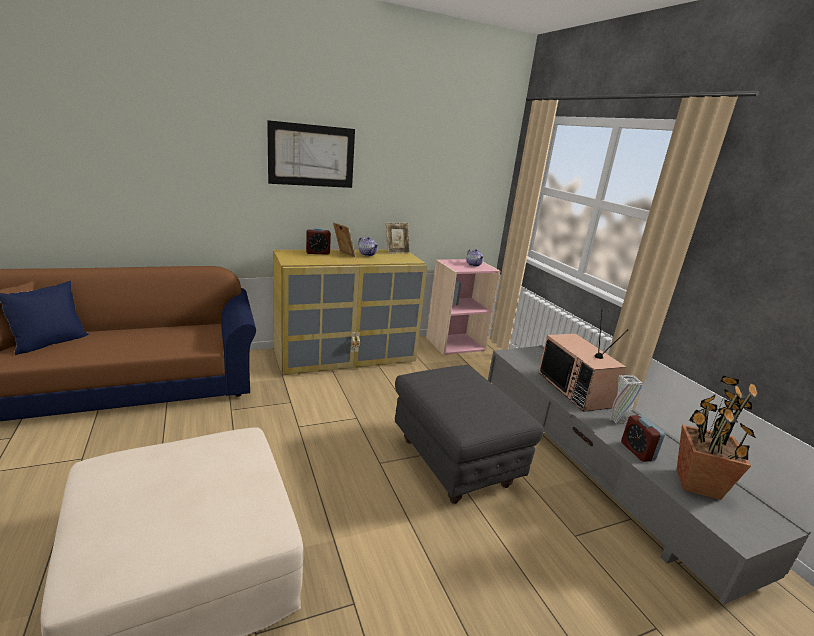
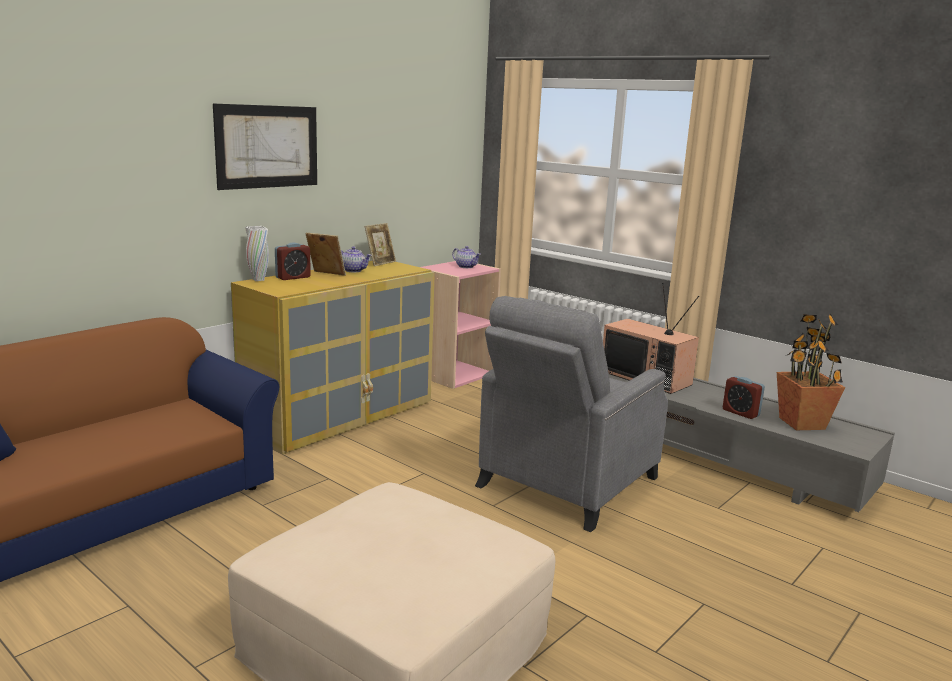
camera: 25 degrees left, 5 degrees down
grey ottoman [395,365,544,504] -> grey armchair [475,296,668,532]
white vase [612,375,643,424] -> white vase moved to [245,226,269,281]

